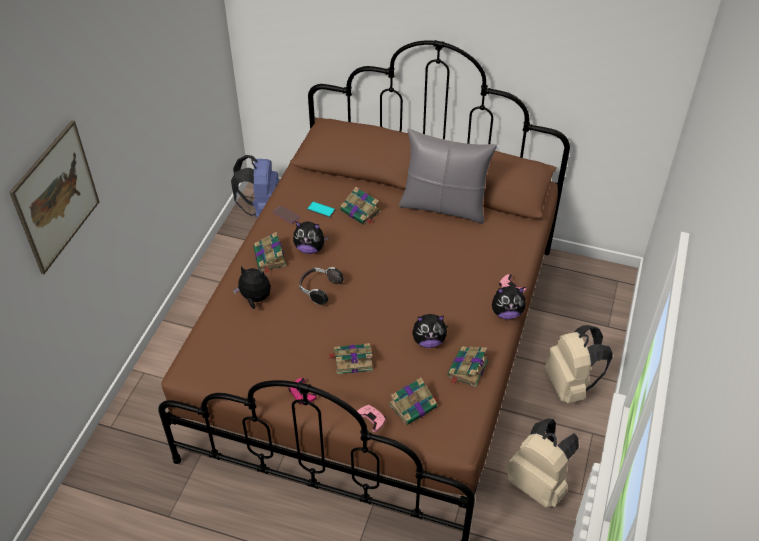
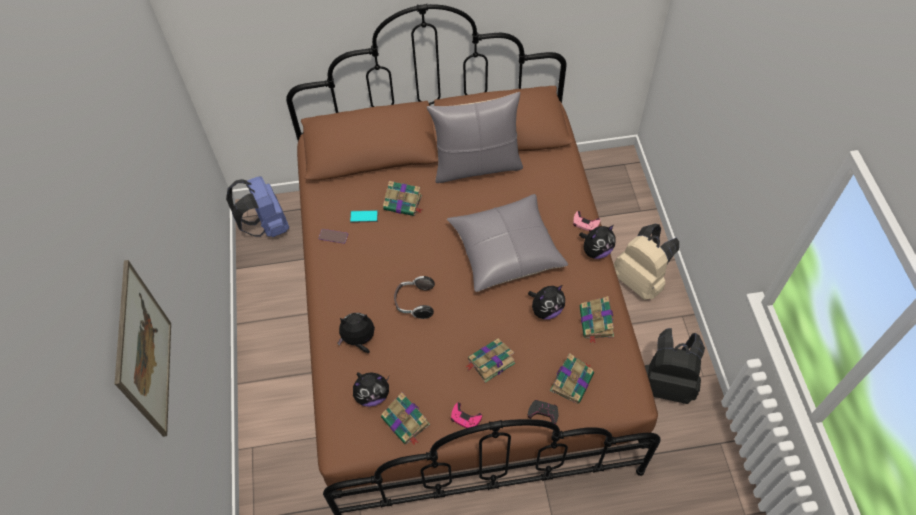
camera: 25 degrees left, 10 degrees up
book [253,232,286,274] -> book moved to [381,392,430,446]
plush toy [293,221,329,254] -> plush toy moved to [353,372,389,407]
pink game controller [357,405,386,432] -> black game controller [528,400,558,424]
beige backpack [506,418,579,508] -> black backpack [645,328,705,404]
none -> grey pillow [447,194,568,292]

